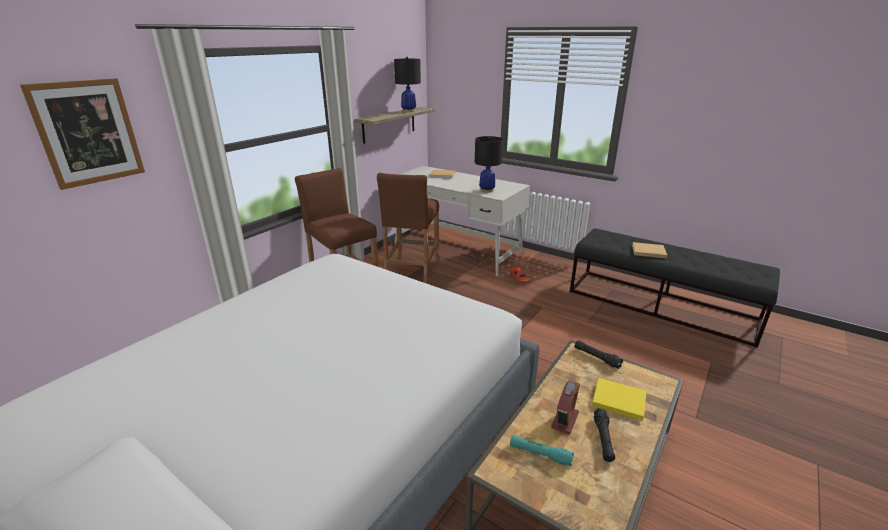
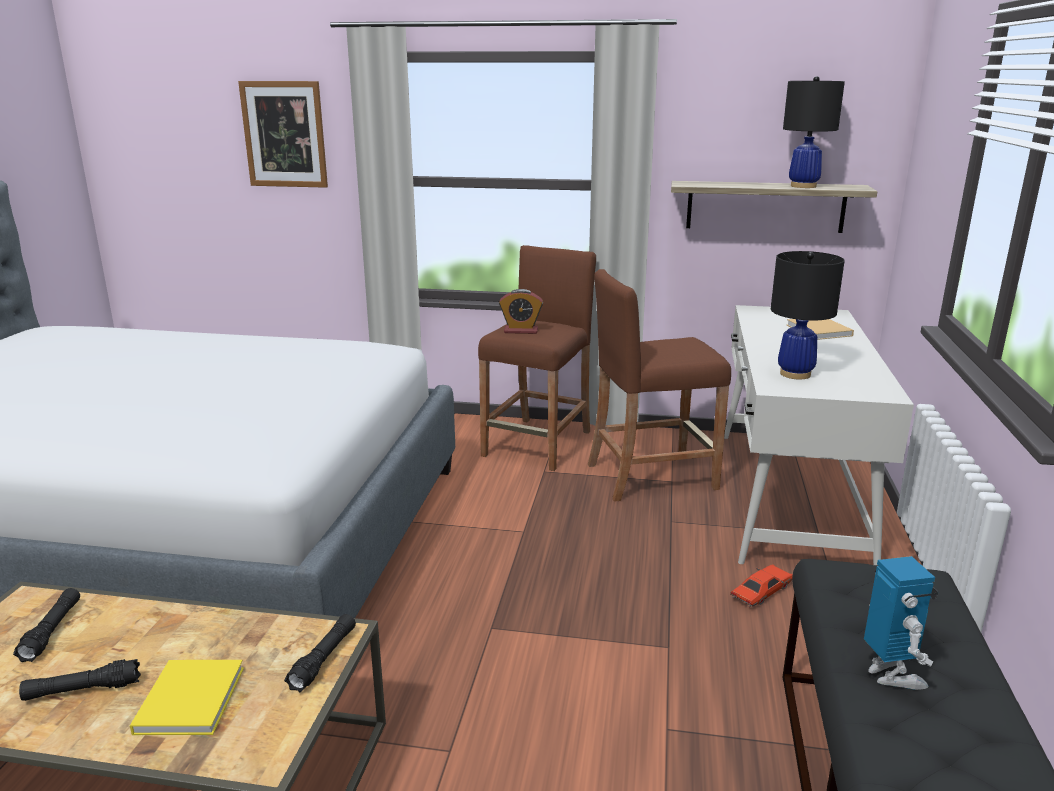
camera: 65 degrees right, 5 degrees down
turquoise flashlight [510,435,574,466] -> black flashlight [13,588,80,662]
alarm clock [551,380,580,435] -> alarm clock moved to [499,289,543,334]
beige book [632,242,667,259] -> toy robot [864,556,938,690]

